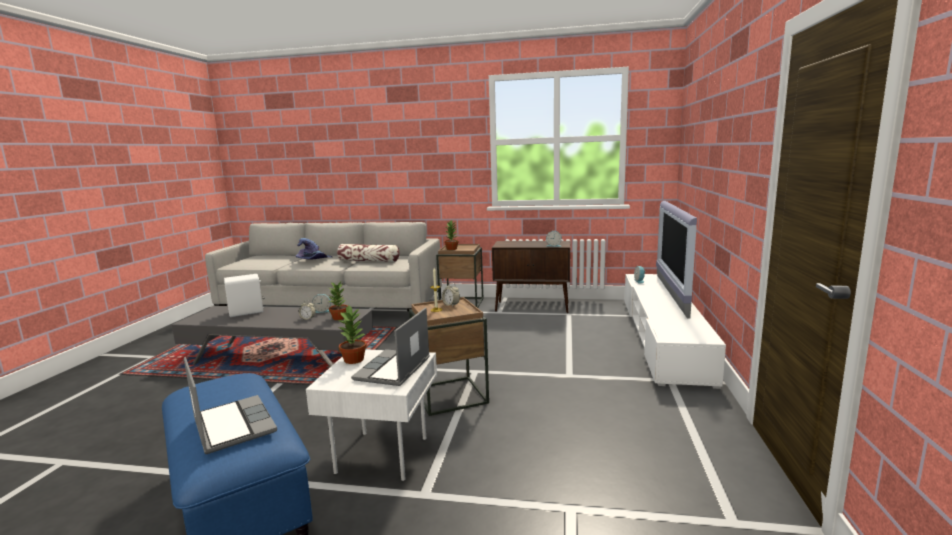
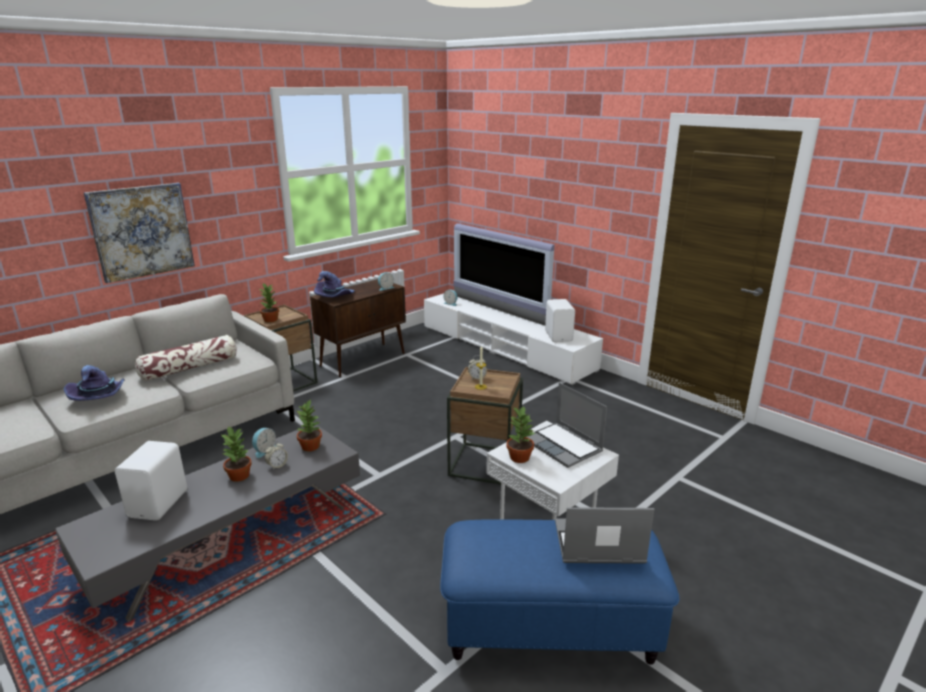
camera: 55 degrees left, 10 degrees up
none -> picture [84,183,195,283]
none -> potted plant [222,426,252,482]
none -> purple hat [314,271,355,298]
none -> white speaker [545,299,575,342]

